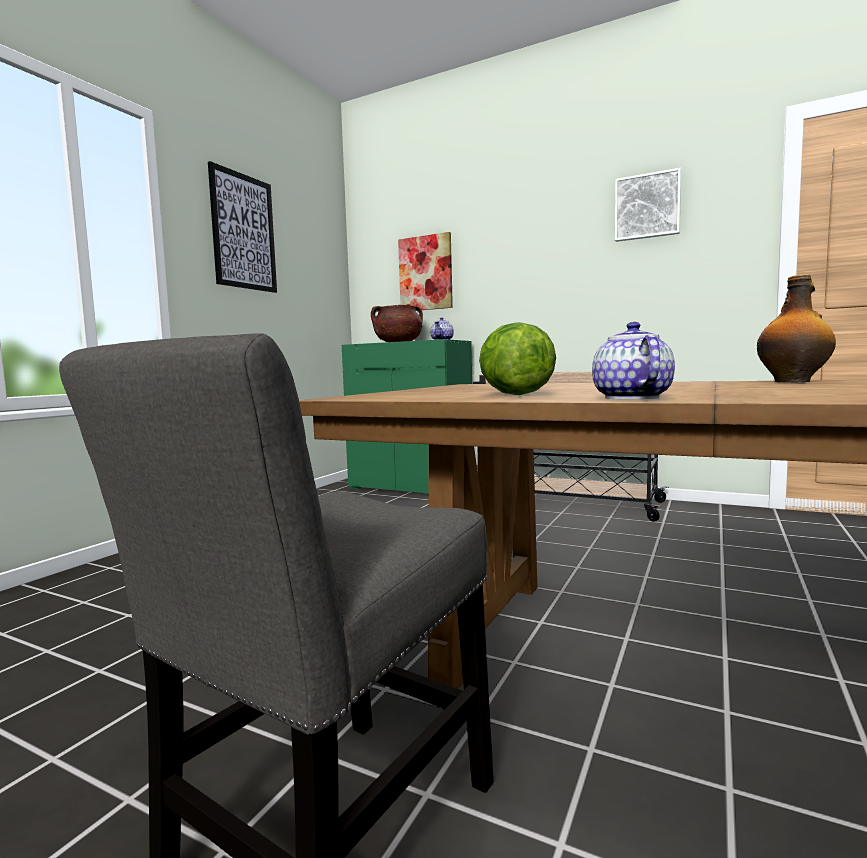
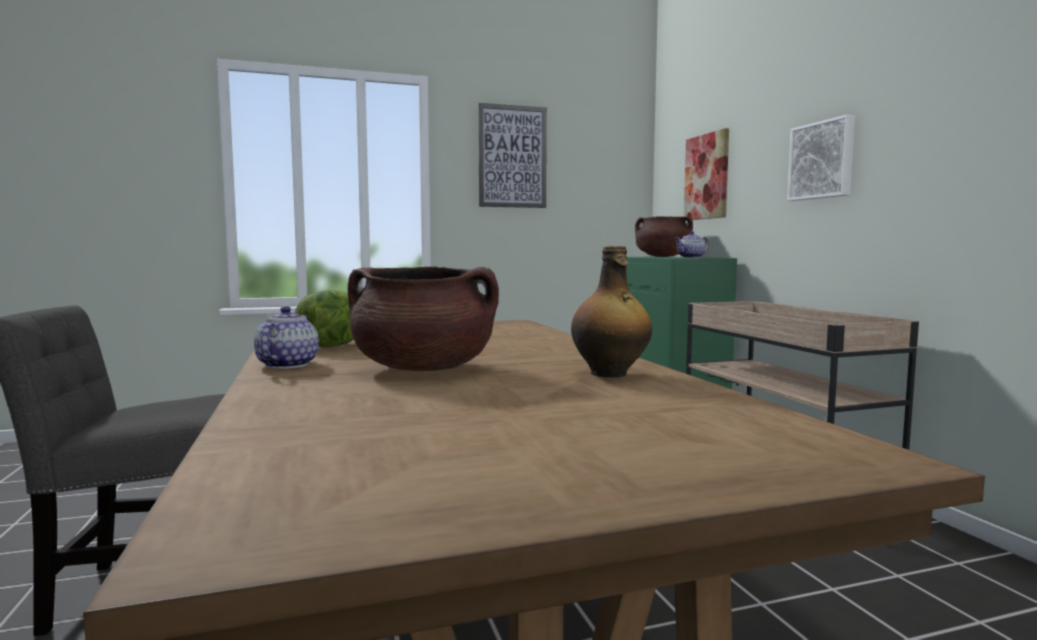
camera: 45 degrees right, 0 degrees up
teapot [592,322,675,400] -> teapot turned 45 degrees counterclockwise [254,306,319,369]
picture [615,168,681,242] -> picture moved to [787,114,855,201]
none -> brown cooking pot [348,266,499,371]

